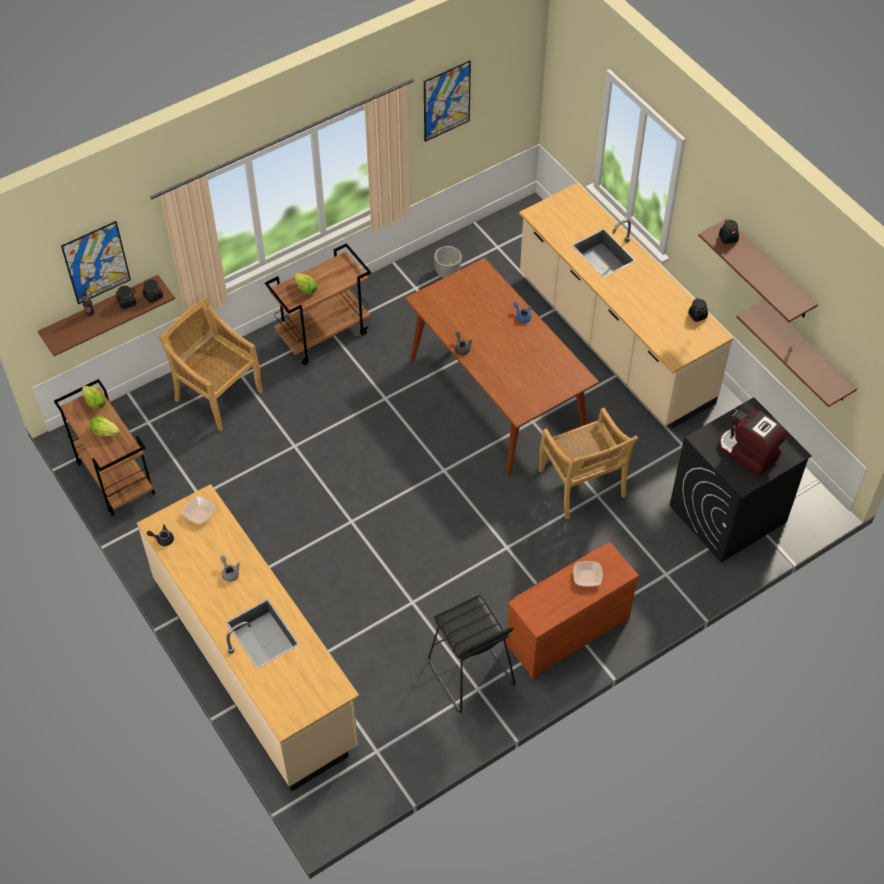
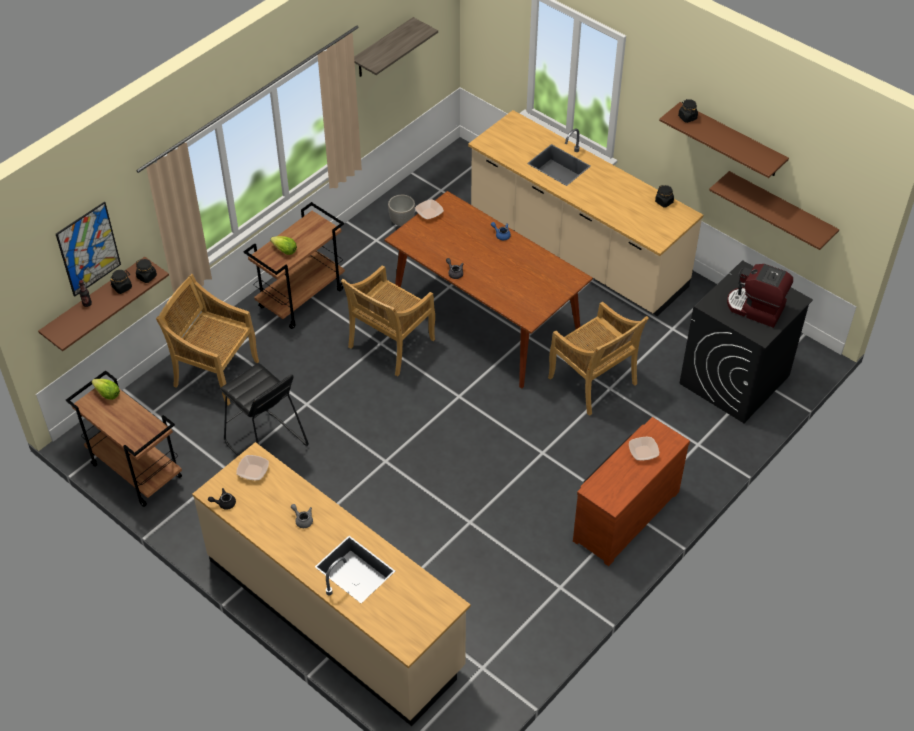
camera: 15 degrees left, 5 degrees down
lettuce [90,415,120,436] -> none
picture [424,60,471,142] -> shelf [354,17,438,77]
black stool [429,595,516,713] -> black stool moved to [220,363,309,456]
none -> beige chair [341,265,435,376]
none -> bowl [415,199,444,219]

